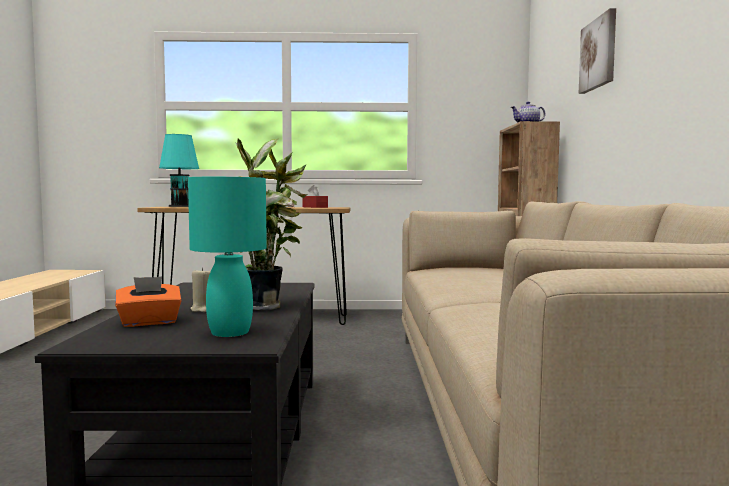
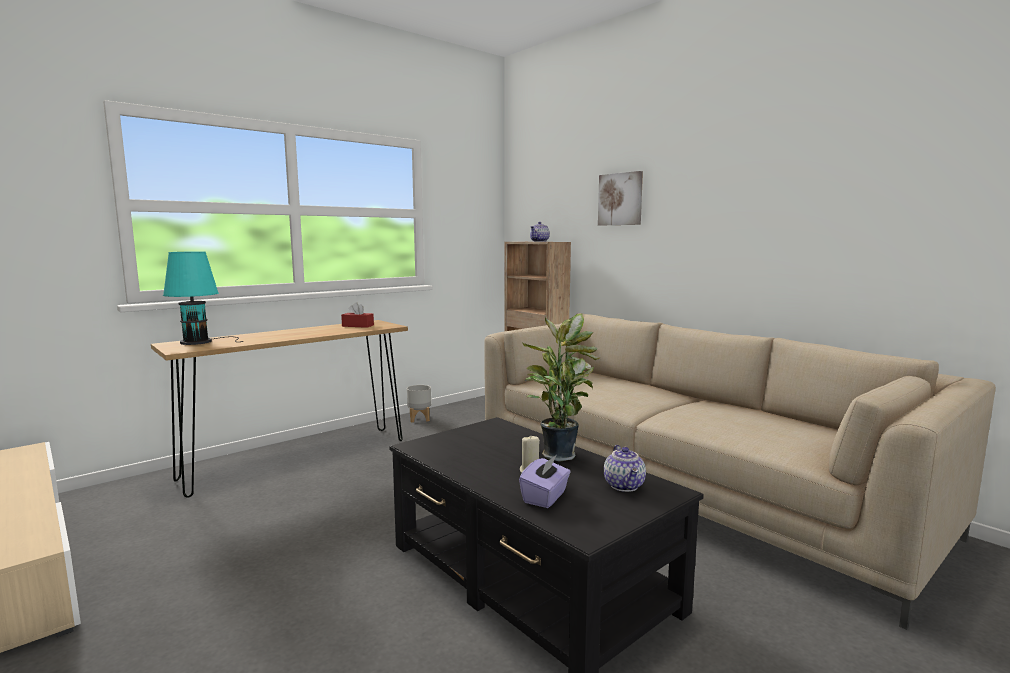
camera: 40 degrees left, 5 degrees up
orange tissue box [115,276,182,327] -> purple tissue box [519,455,570,508]
turquoise table lamp [188,177,267,337] -> teapot [604,445,646,492]
none -> grey planter [407,385,431,423]

